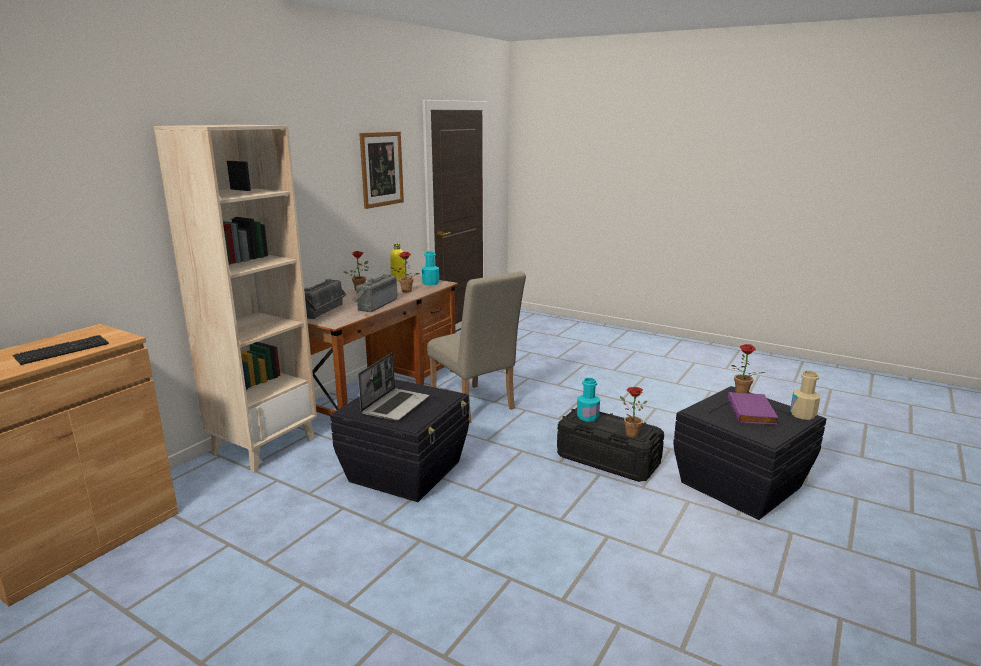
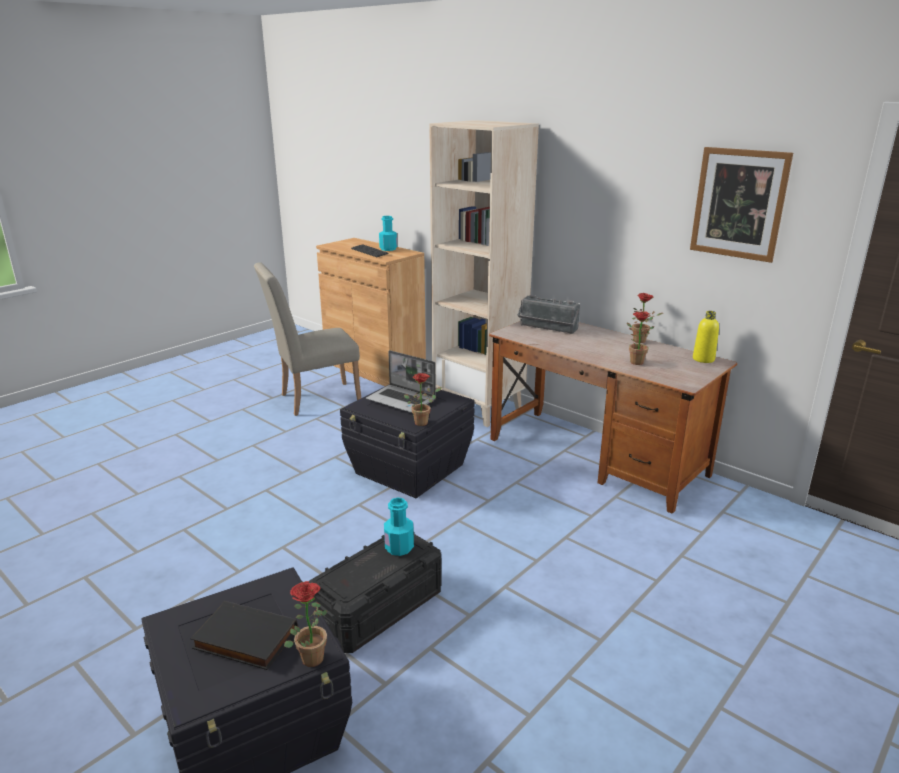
camera: 100 degrees right, 5 degrees up
radio [353,274,397,312] -> none
turquoise bottle [422,251,439,286] -> turquoise bottle moved to [379,216,397,251]
beige chair [427,271,526,423] -> beige chair moved to [254,262,361,416]
potted plant [620,387,647,438] -> potted plant moved to [404,373,442,426]
purple book [728,392,778,425] -> black book [190,601,298,670]
beige bottle [790,370,820,420] -> none

